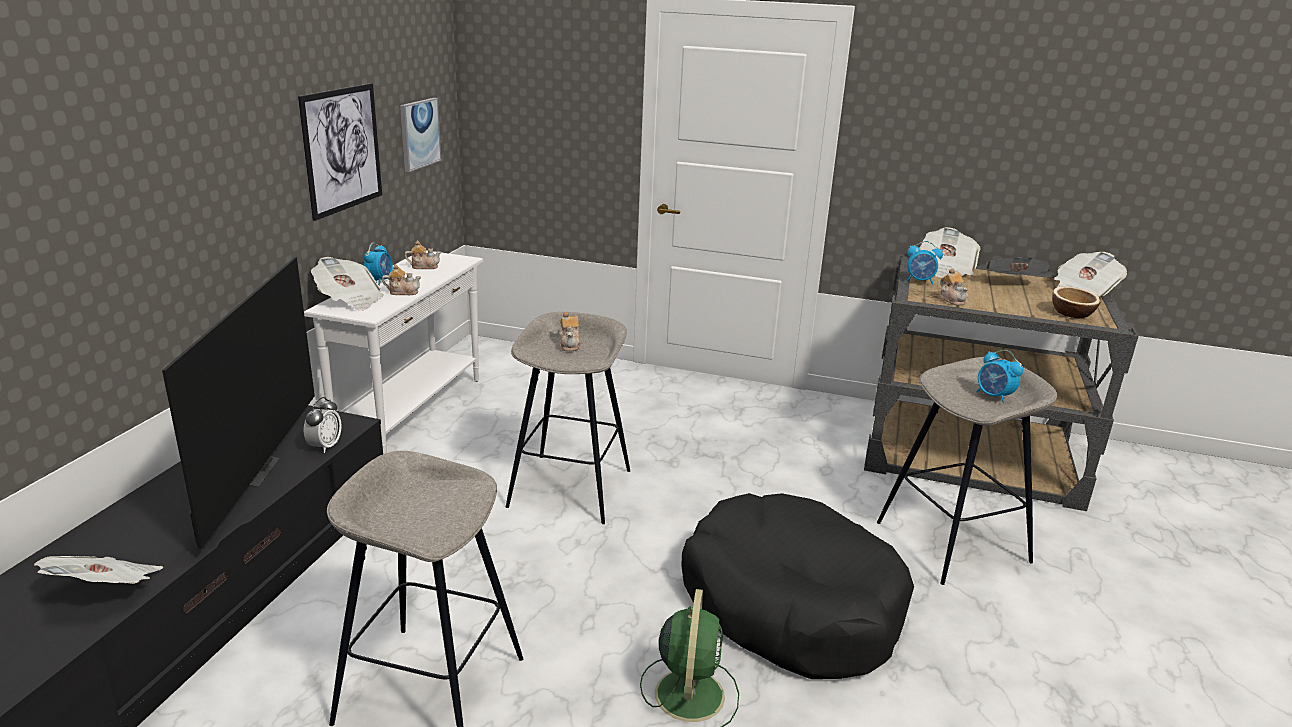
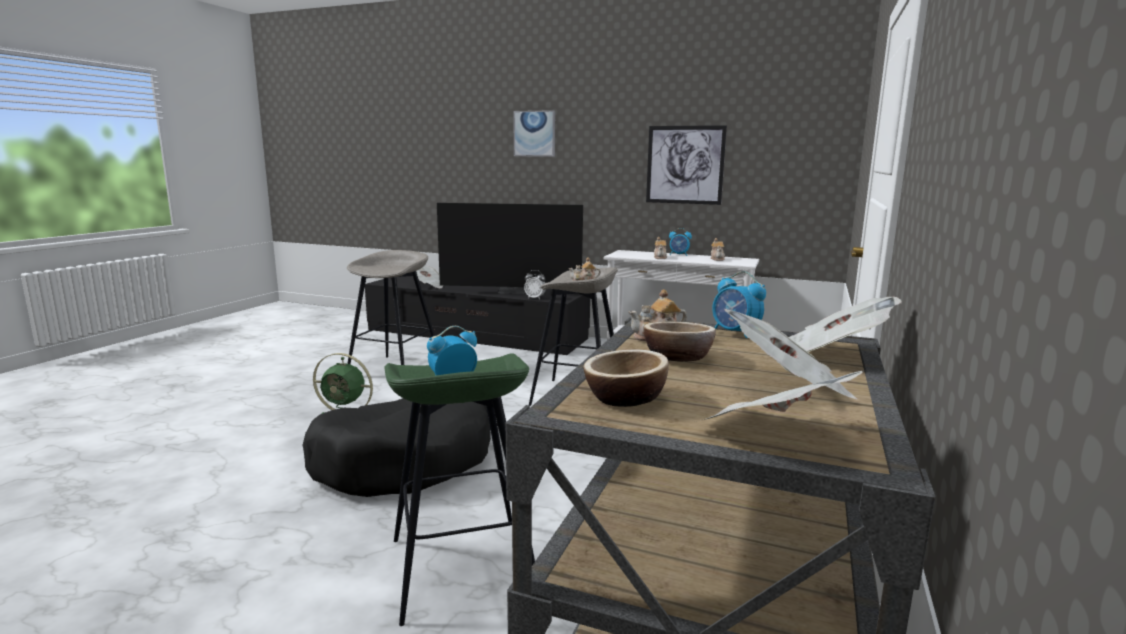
camera: 95 degrees right, 10 degrees down
newspaper [311,257,384,311] -> none
picture [400,98,441,172] -> picture moved to [513,110,555,157]
grey stool [877,357,1057,585] -> green stool [384,353,535,626]
alarm clock [907,241,943,285] -> alarm clock turned 60 degrees counterclockwise [712,271,766,338]
none -> bowl [644,322,716,362]

